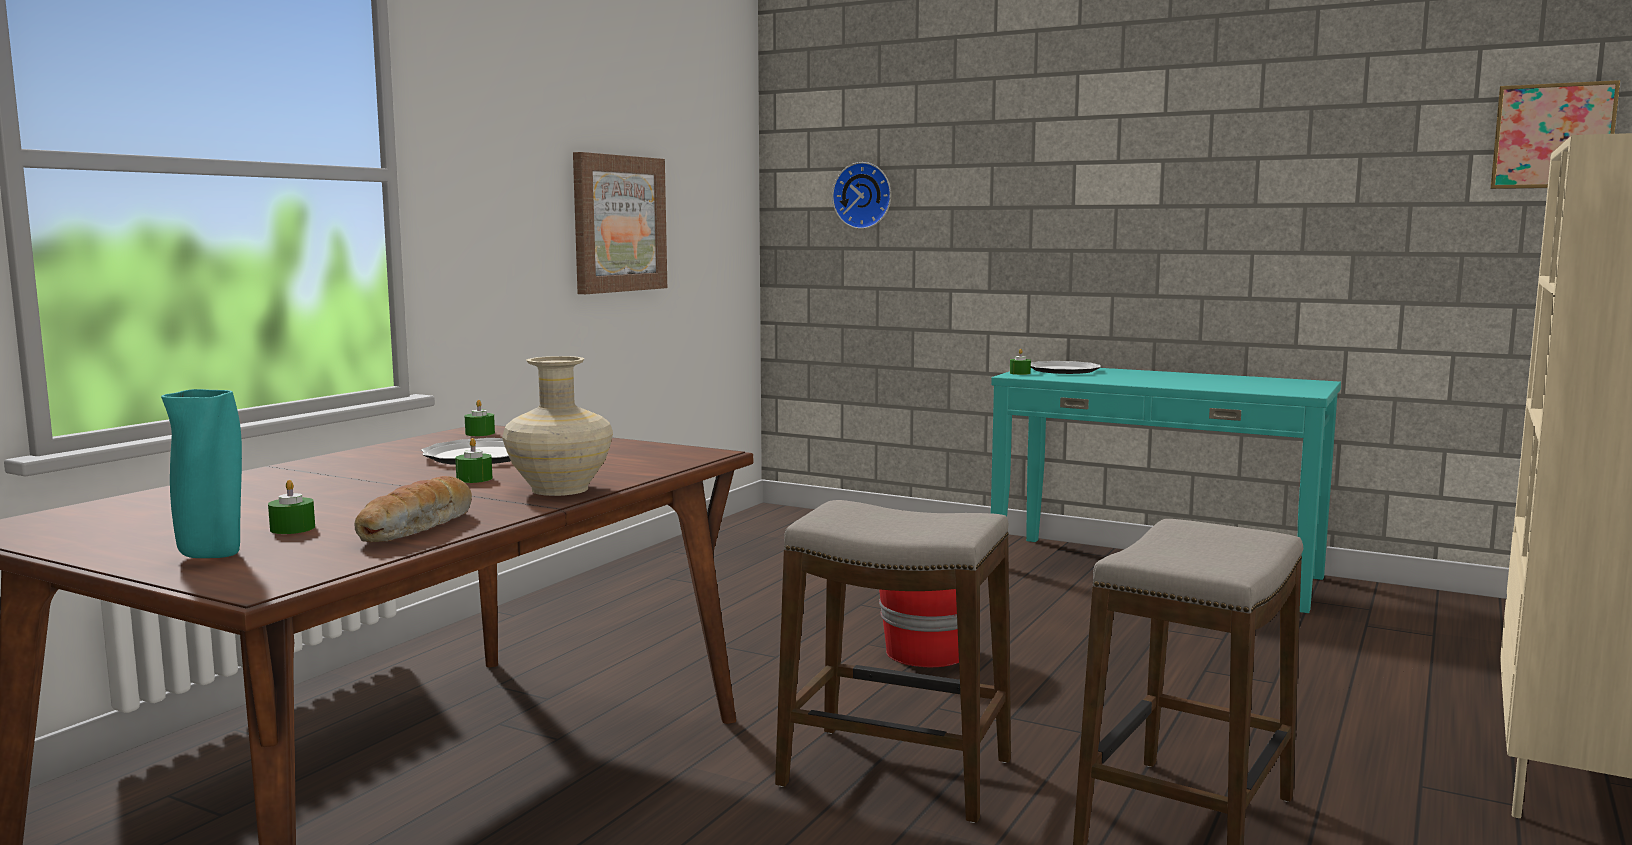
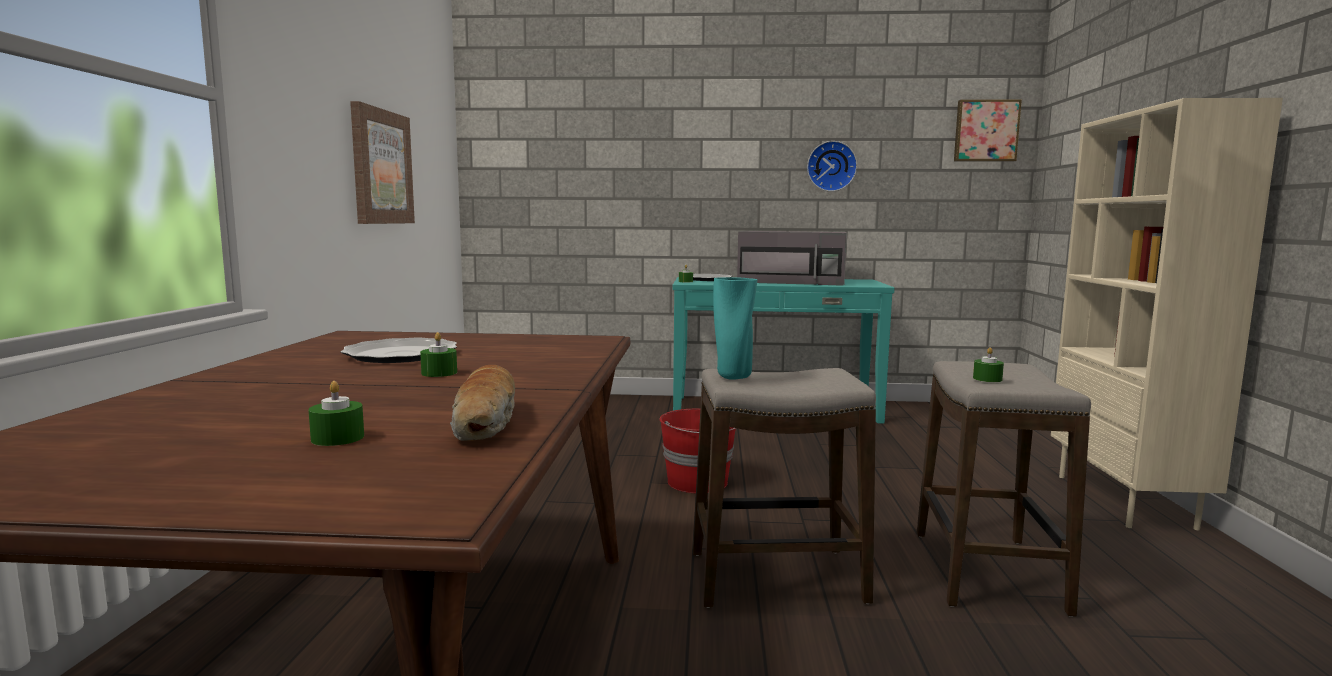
camera: 25 degrees left, 0 degrees up
turquoise vase [161,389,242,558] -> turquoise vase moved to [713,277,757,380]
green candle [465,400,495,436] -> green candle moved to [973,347,1004,382]
beige vase [502,356,613,496] -> none
wall clock [832,162,891,229] -> wall clock moved to [807,141,857,192]
none -> grey microwave [737,231,847,286]

